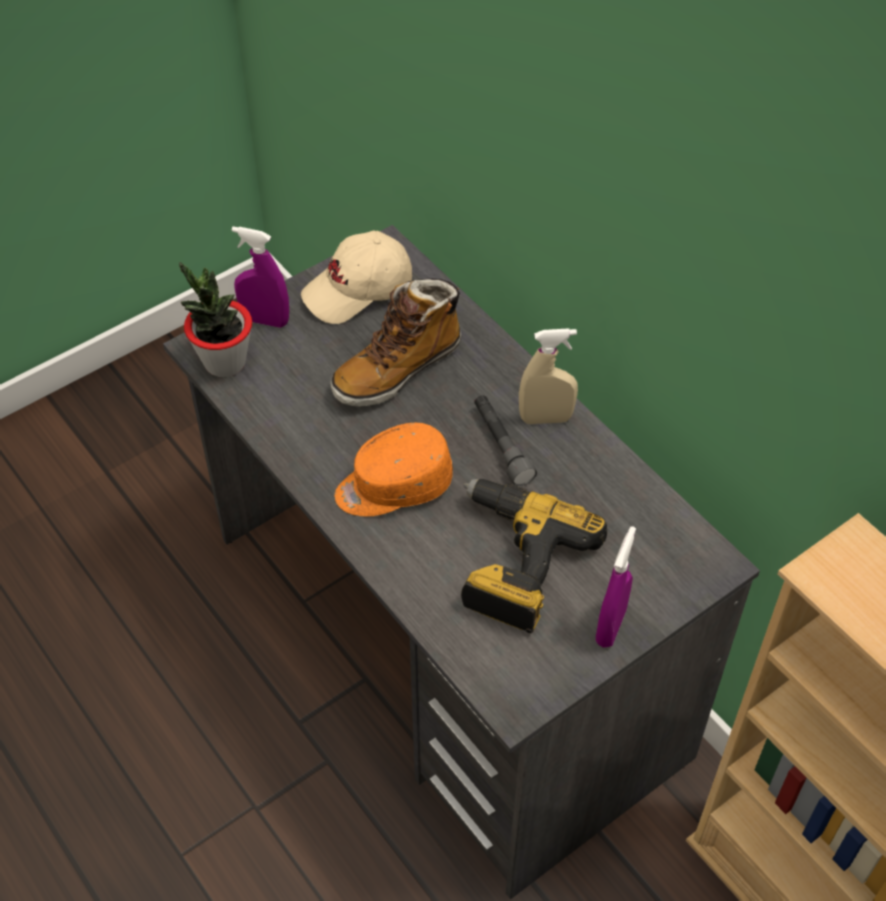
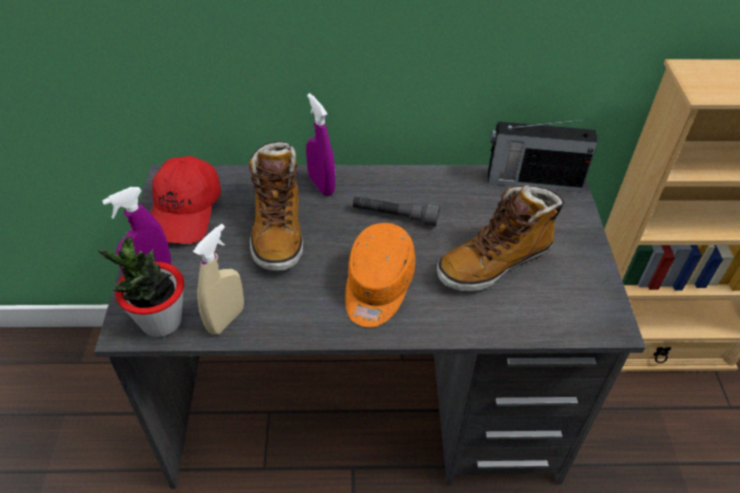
camera: 55 degrees left, 5 degrees down
beige cap [301,231,412,324] -> red cap [151,156,221,244]
power drill [461,479,607,634] -> boot [437,185,564,291]
beige spray bottle [519,328,578,424] -> beige spray bottle moved to [193,224,244,335]
purple spray bottle [596,526,636,647] -> purple spray bottle moved to [306,93,335,196]
none -> radio [488,119,598,192]

